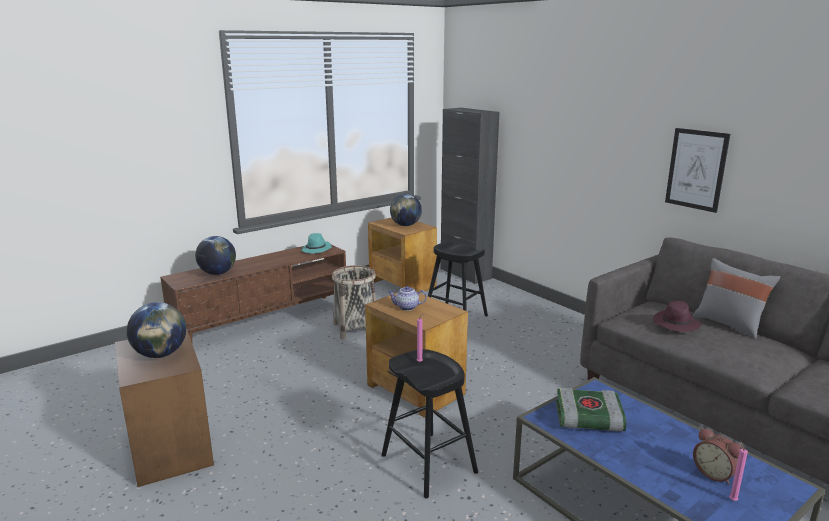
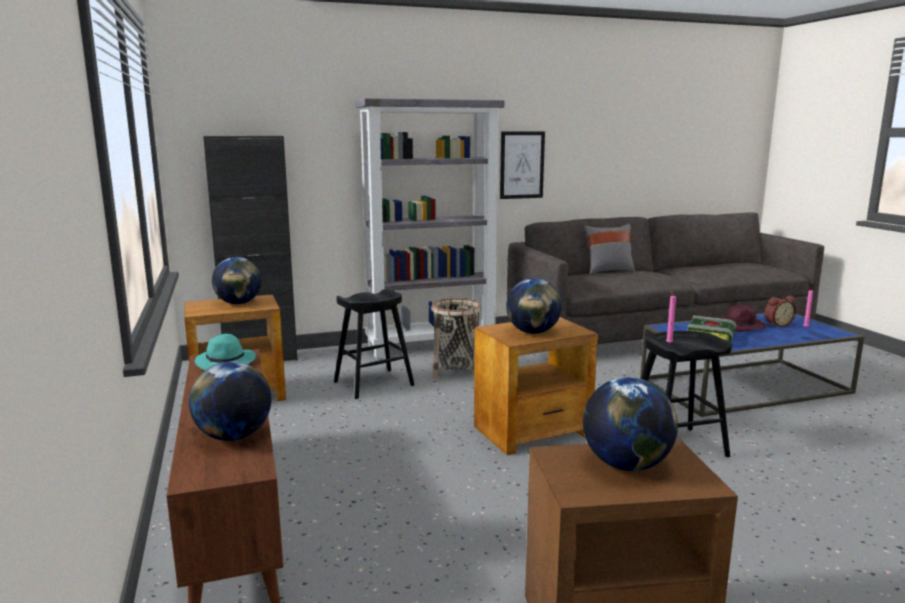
camera: 70 degrees left, 5 degrees down
basket [332,265,376,340] -> basket moved to [431,298,481,379]
teapot [388,286,427,311] -> globe [506,278,562,334]
purple hat [653,301,701,332] -> purple hat moved to [719,304,766,332]
none -> grey bookcase [355,98,504,359]

